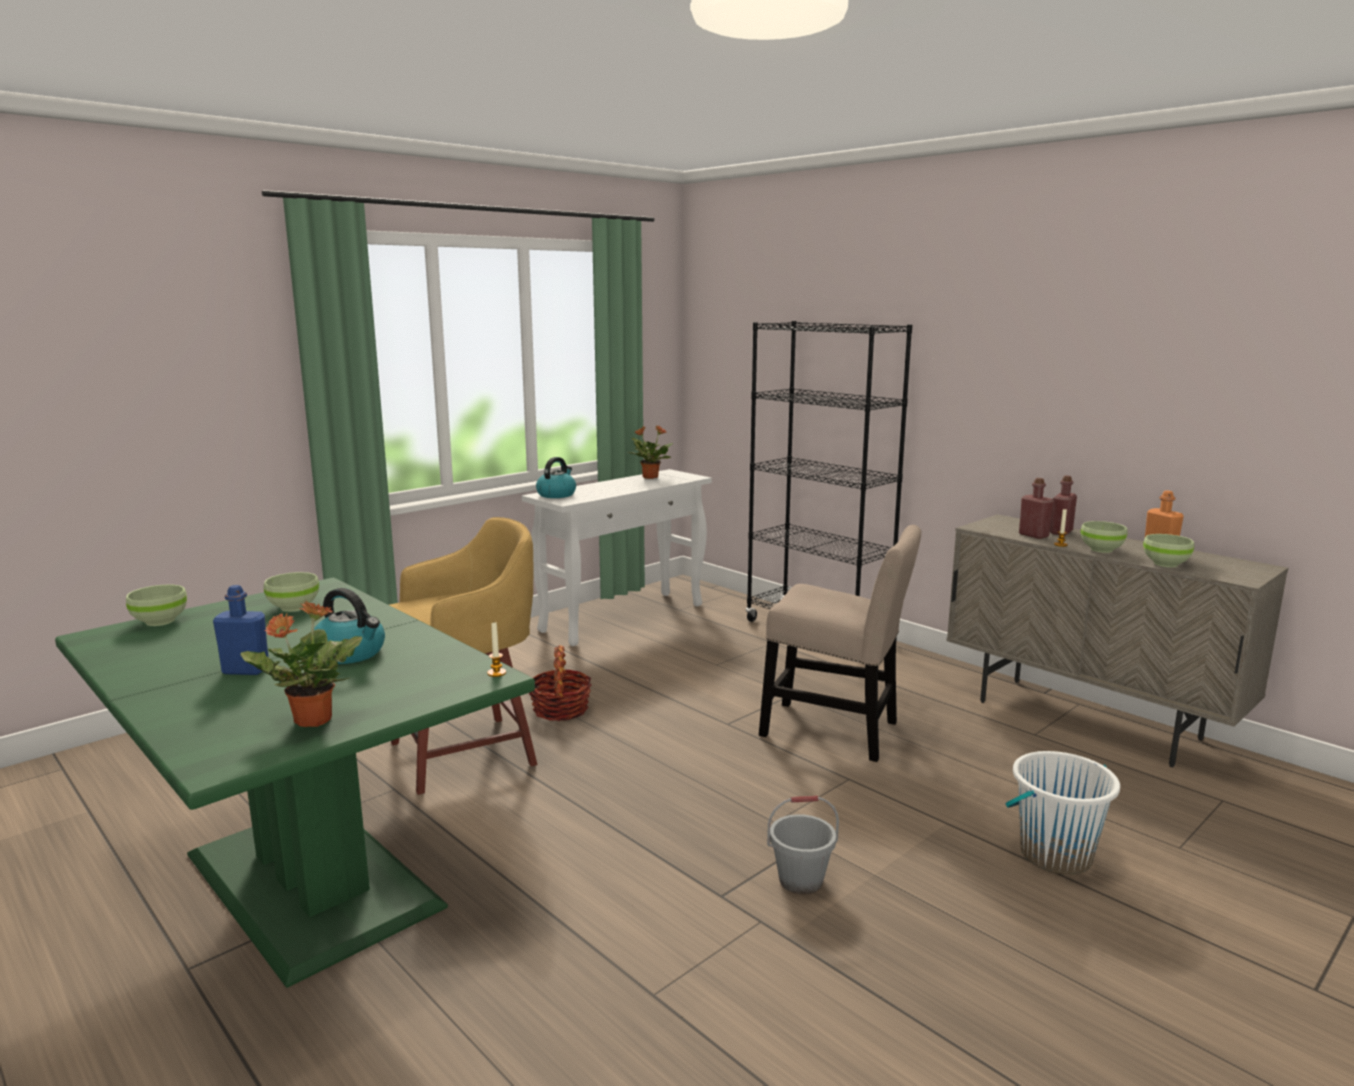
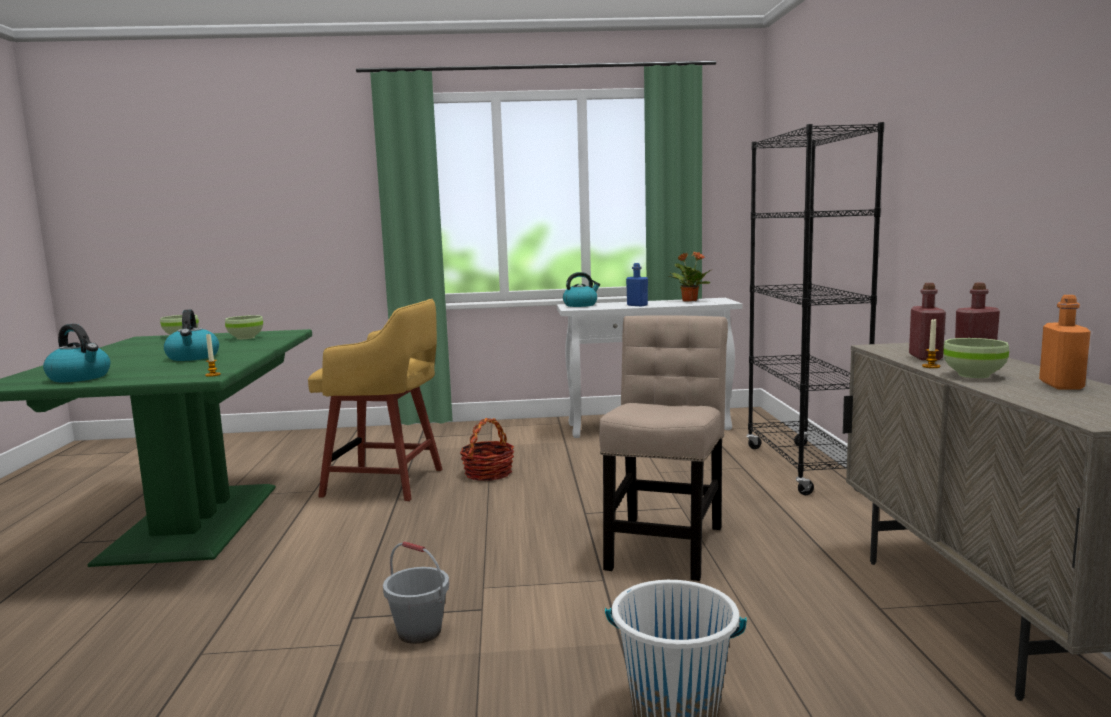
camera: 40 degrees right, 5 degrees down
blue bottle [213,585,269,675] -> blue bottle moved to [626,263,648,306]
potted plant [240,601,362,727] -> kettle [43,324,110,382]
beige chair [759,525,921,762] -> beige chair turned 135 degrees counterclockwise [599,315,728,581]
green bowl [1143,534,1194,567] -> none

